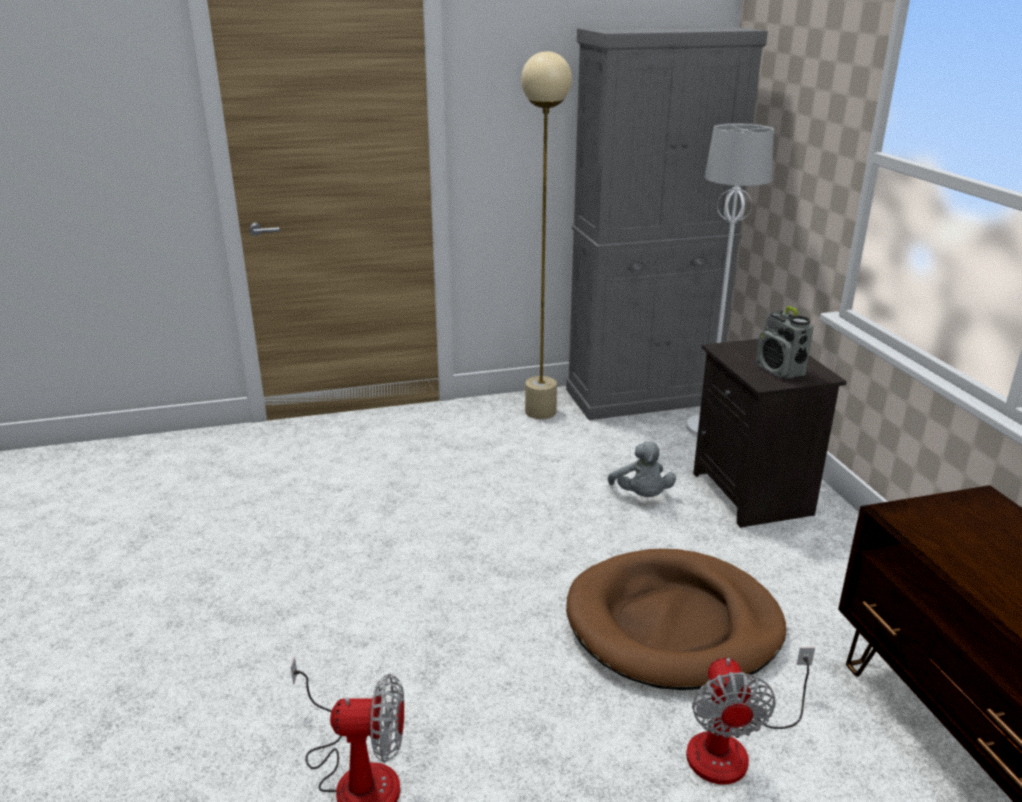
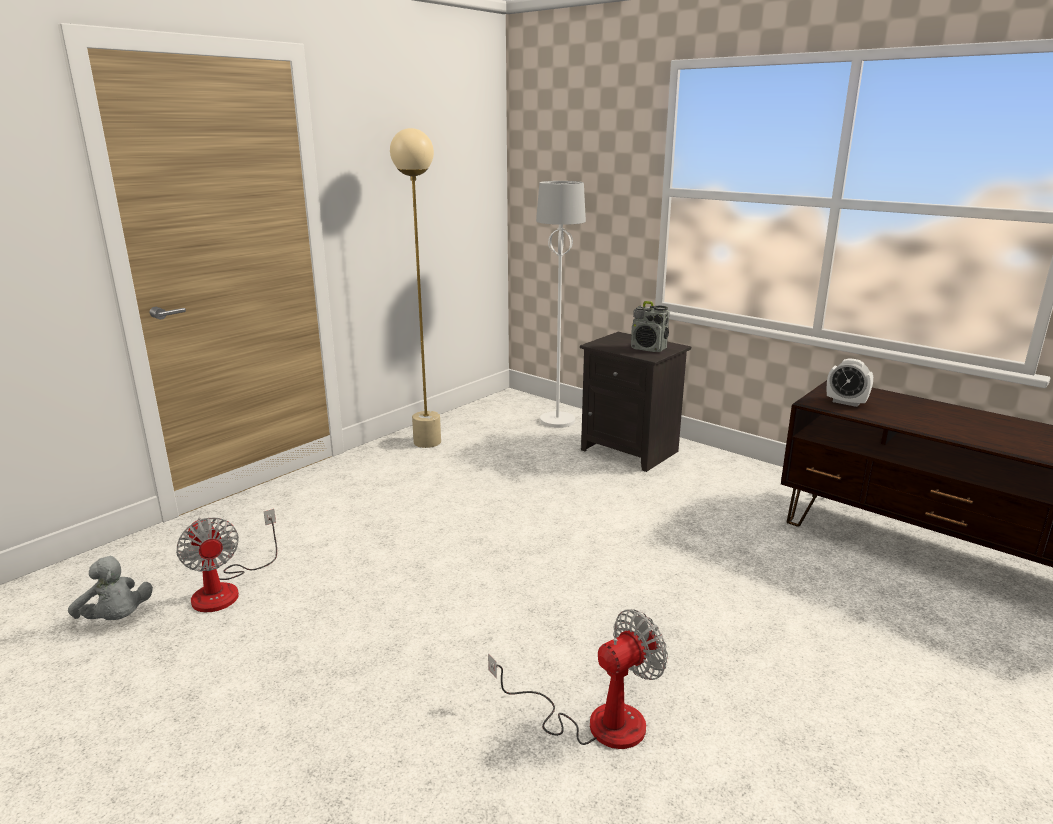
camera: 35 degrees left, 5 degrees down
grey cabinet [566,26,768,420] -> none
brown dog bed [566,549,786,690] -> none
grey plush toy [608,441,676,497] -> grey plush toy moved to [68,556,153,620]
fan [686,648,815,785] -> fan moved to [176,509,277,612]
none -> alarm clock [827,358,873,407]

